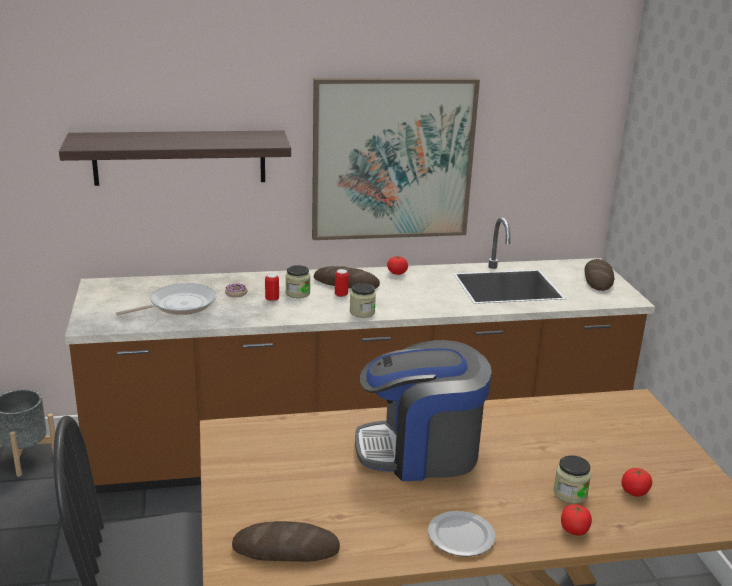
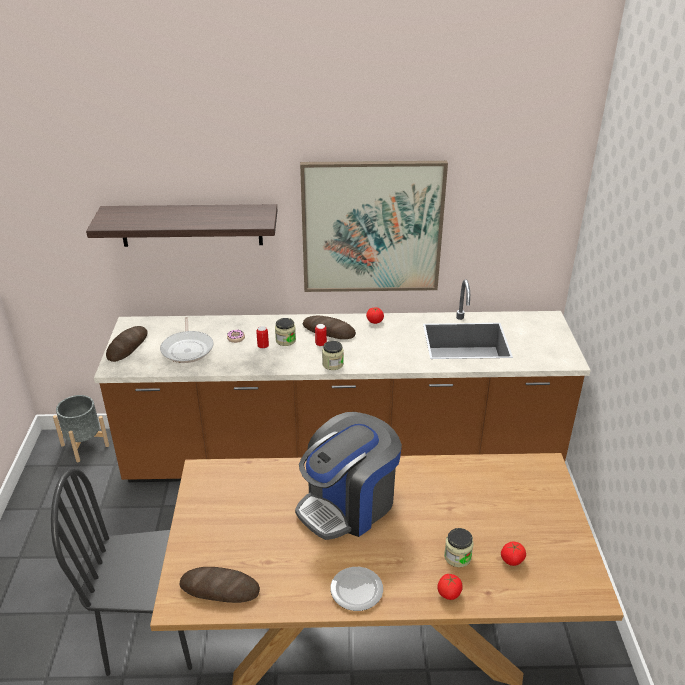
camera: 10 degrees right, 10 degrees up
frying pan [116,283,217,315] -> frying pan turned 105 degrees clockwise [160,317,214,363]
coffee machine [355,340,492,481] -> coffee machine turned 45 degrees counterclockwise [295,412,402,540]
bread [584,259,614,291] -> bread moved to [106,326,148,362]

